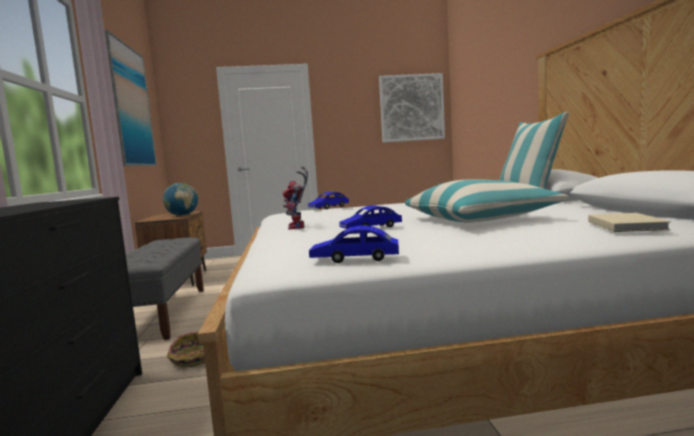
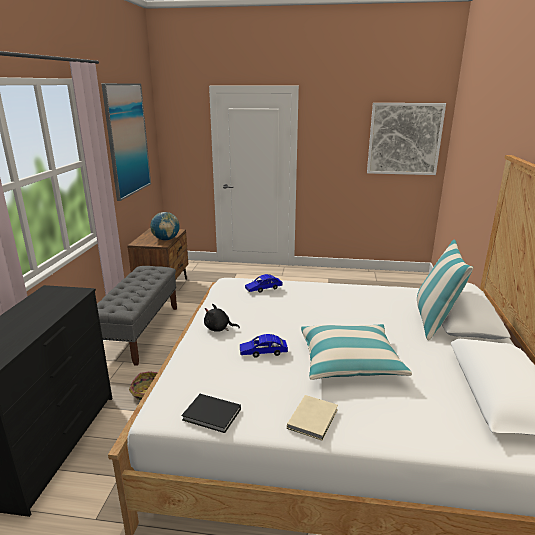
camera: 15 degrees right, 15 degrees up
toy robot [283,166,308,230] -> black plush toy [204,304,240,332]
blue toy car [309,225,399,263] -> black book [182,394,241,433]
beige book [588,213,671,232] -> beige book moved to [287,395,338,441]

